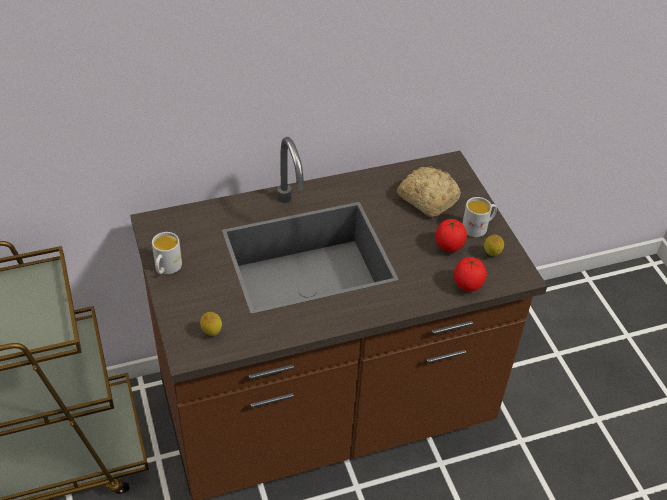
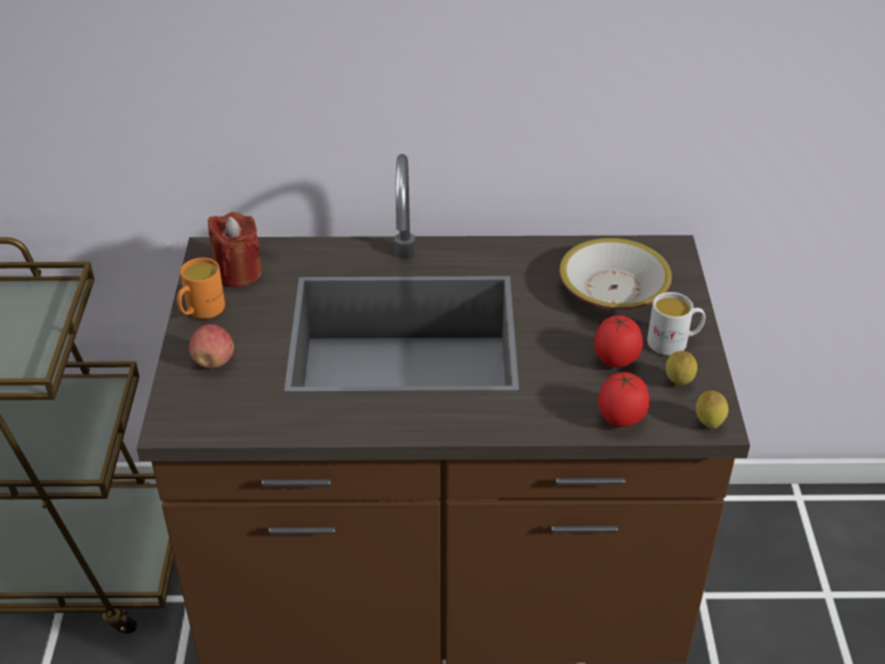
camera: 20 degrees right, 5 degrees down
white mug [152,232,182,274] -> orange mug [177,258,225,319]
lemon [200,312,222,336] -> lemon moved to [696,391,728,429]
bread [397,166,461,217] -> bowl [559,238,672,310]
none -> apple [189,324,234,368]
none -> red candle [208,212,262,288]

